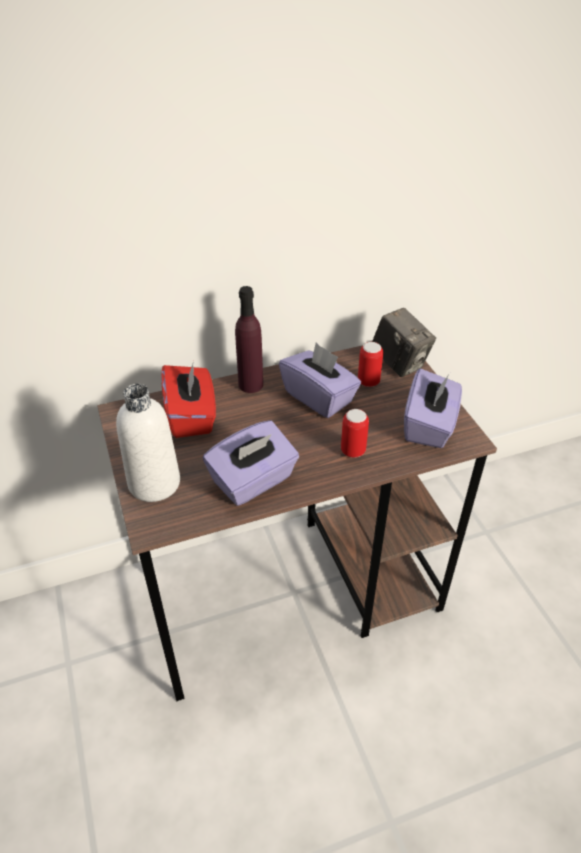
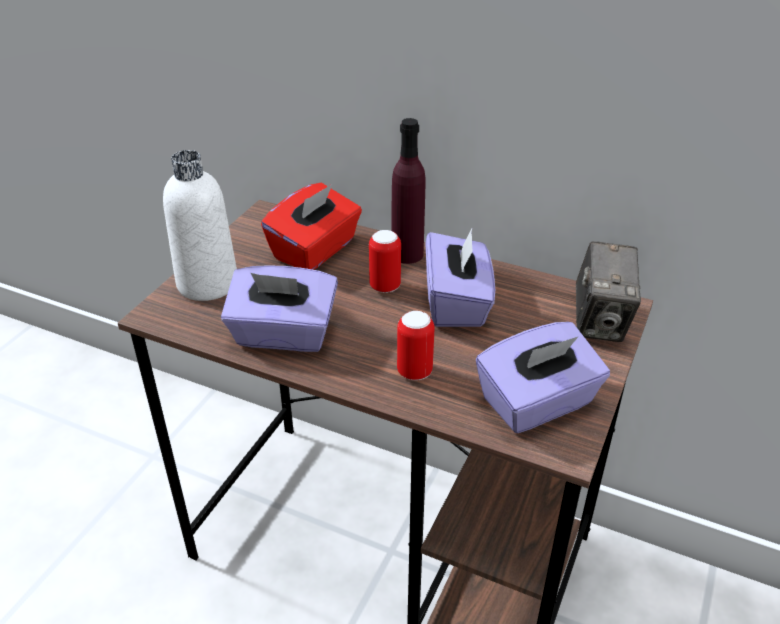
camera: 45 degrees right, 5 degrees down
can [358,342,383,387] -> can moved to [369,230,401,293]

